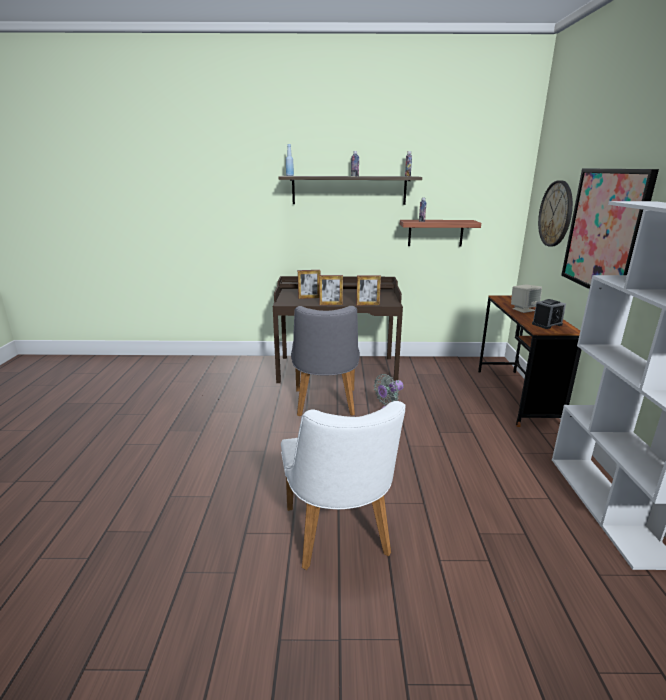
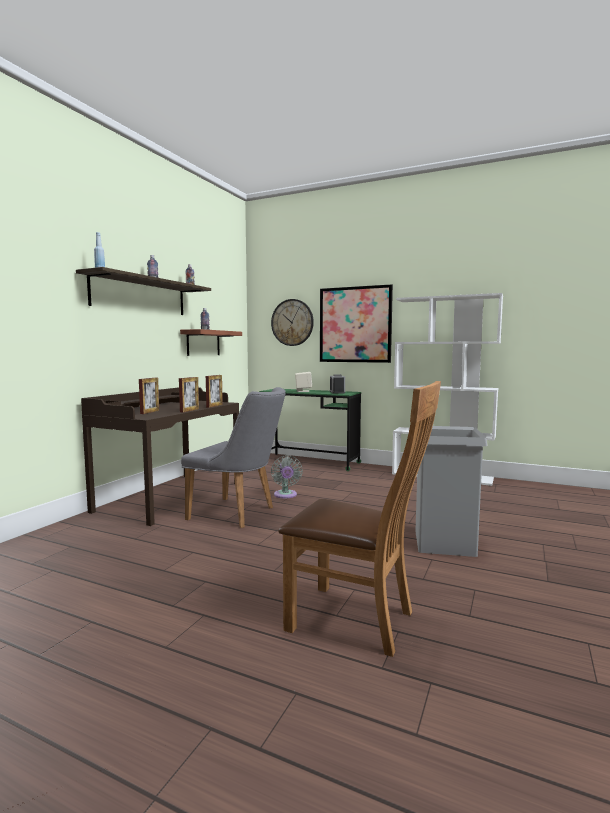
camera: 65 degrees left, 15 degrees down
white chair [281,401,406,570] -> grey trash can [415,426,488,557]
brown desk [478,295,582,427] -> green desk [259,389,361,471]
none -> brown chair [279,381,441,657]

